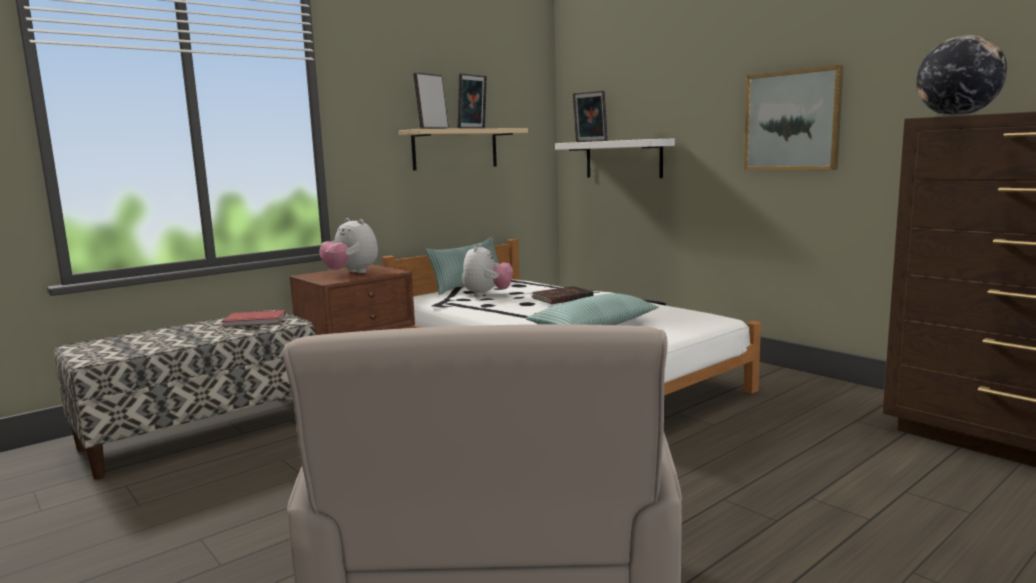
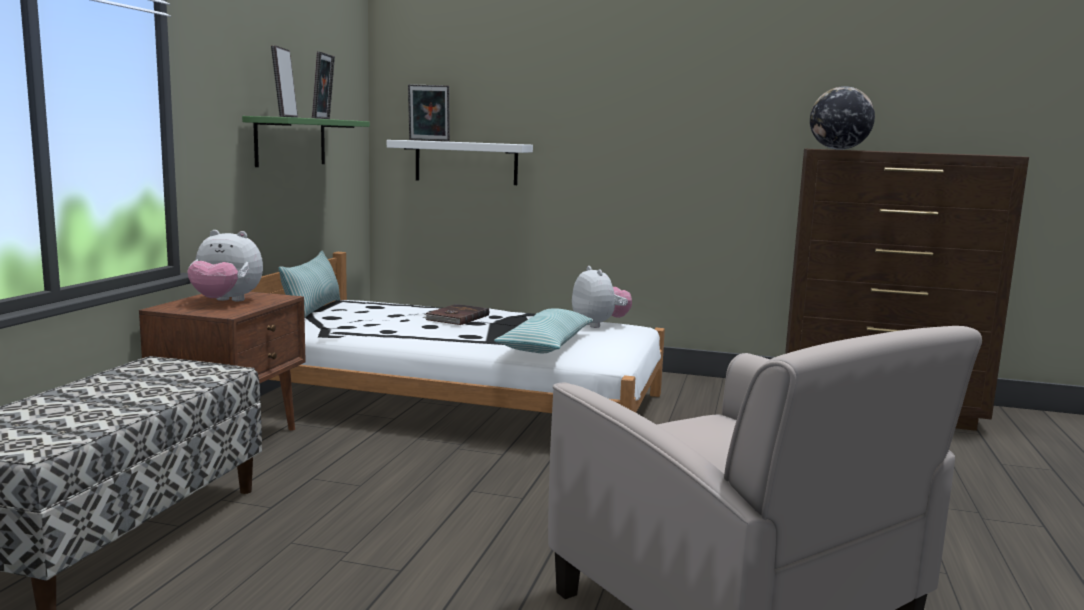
camera: 35 degrees left, 0 degrees up
red book [222,310,286,327] -> none
beige shelf [398,128,528,170] -> green shelf [242,116,370,167]
plush toy [462,244,513,297] -> plush toy moved to [572,266,632,328]
picture [744,65,843,170] -> none

